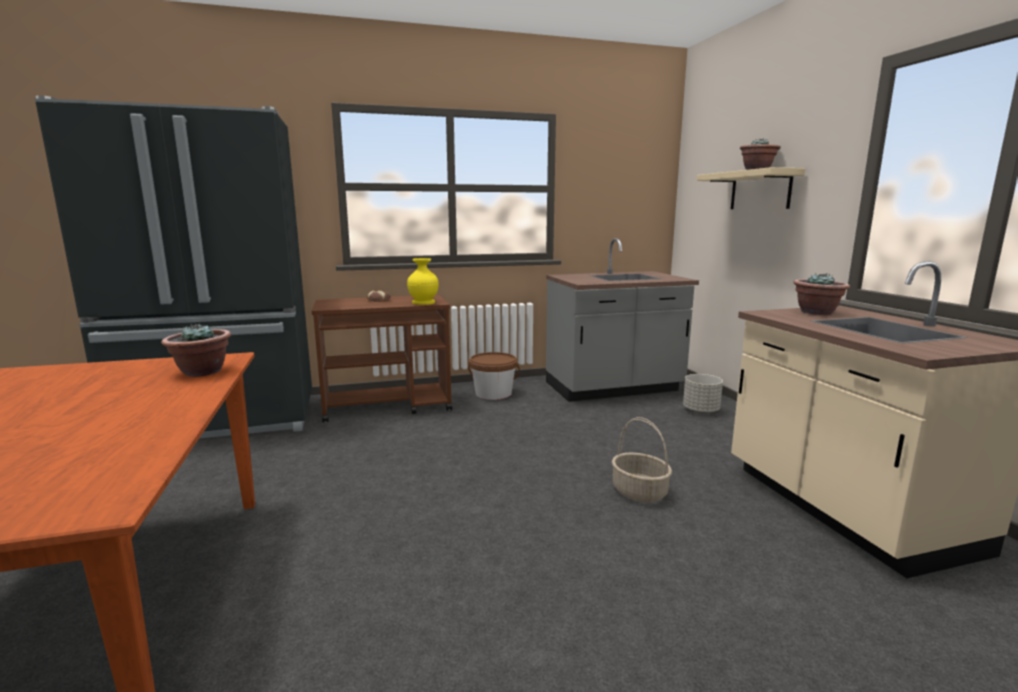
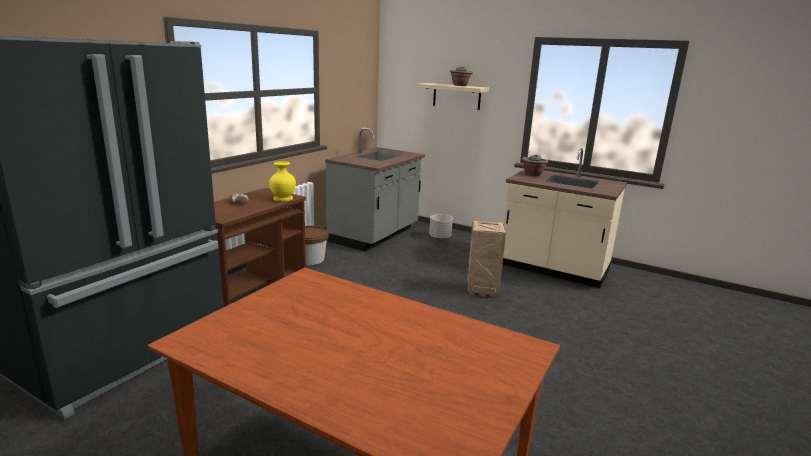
camera: 45 degrees left, 5 degrees up
potted plant [161,324,231,377] -> none
basket [612,417,672,503] -> crate [467,220,506,298]

